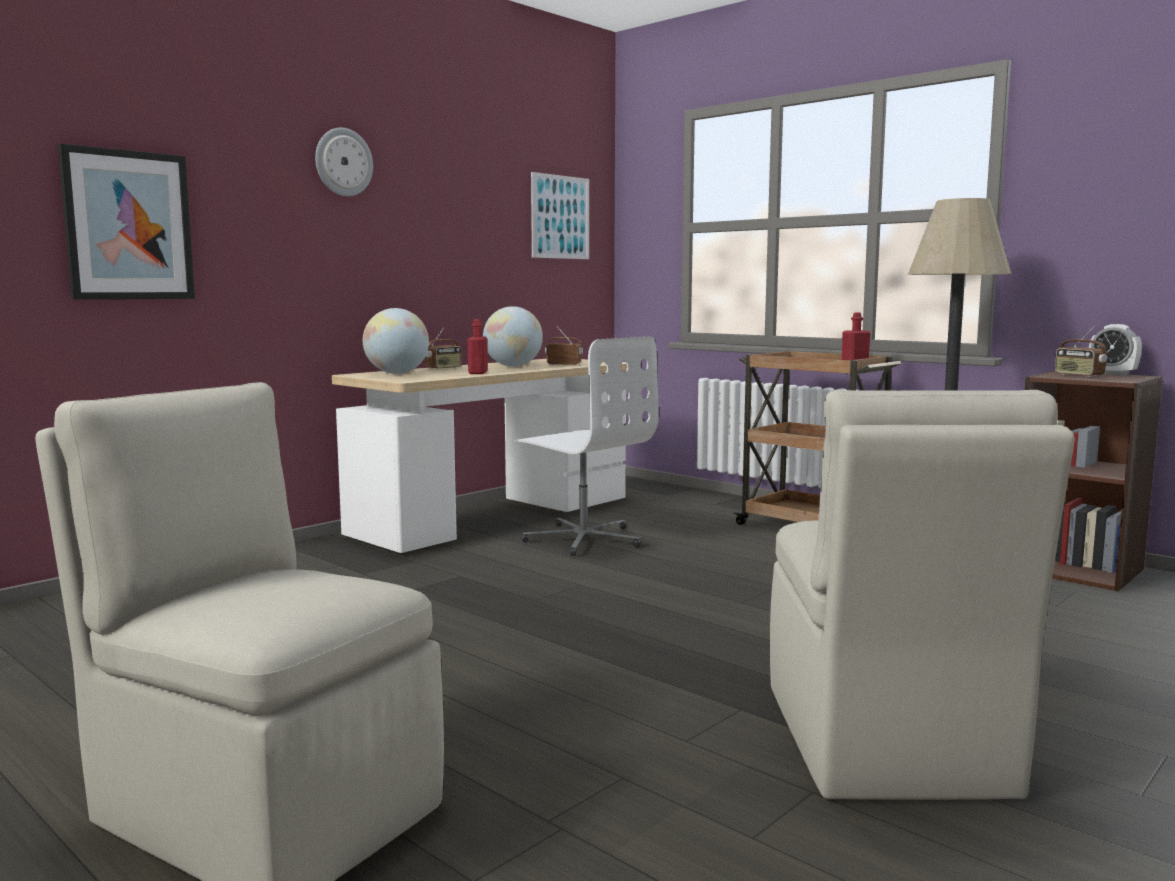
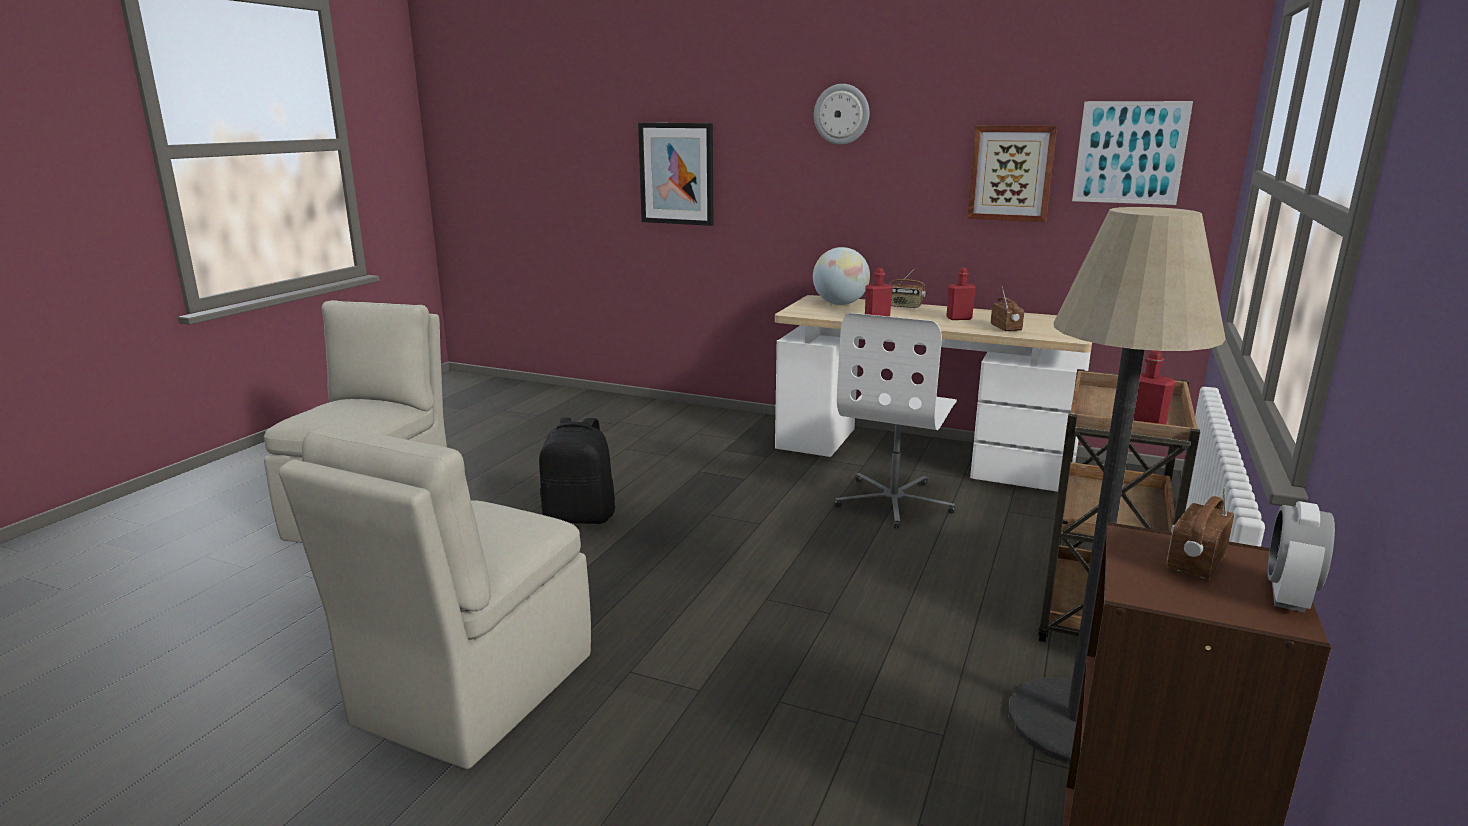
camera: 70 degrees right, 10 degrees up
globe [483,306,543,367] -> red bottle [946,268,976,320]
beige chair [770,390,1075,800] -> beige chair turned 45 degrees counterclockwise [279,425,591,769]
none -> black backpack [539,417,615,524]
none -> picture [967,125,1057,222]

